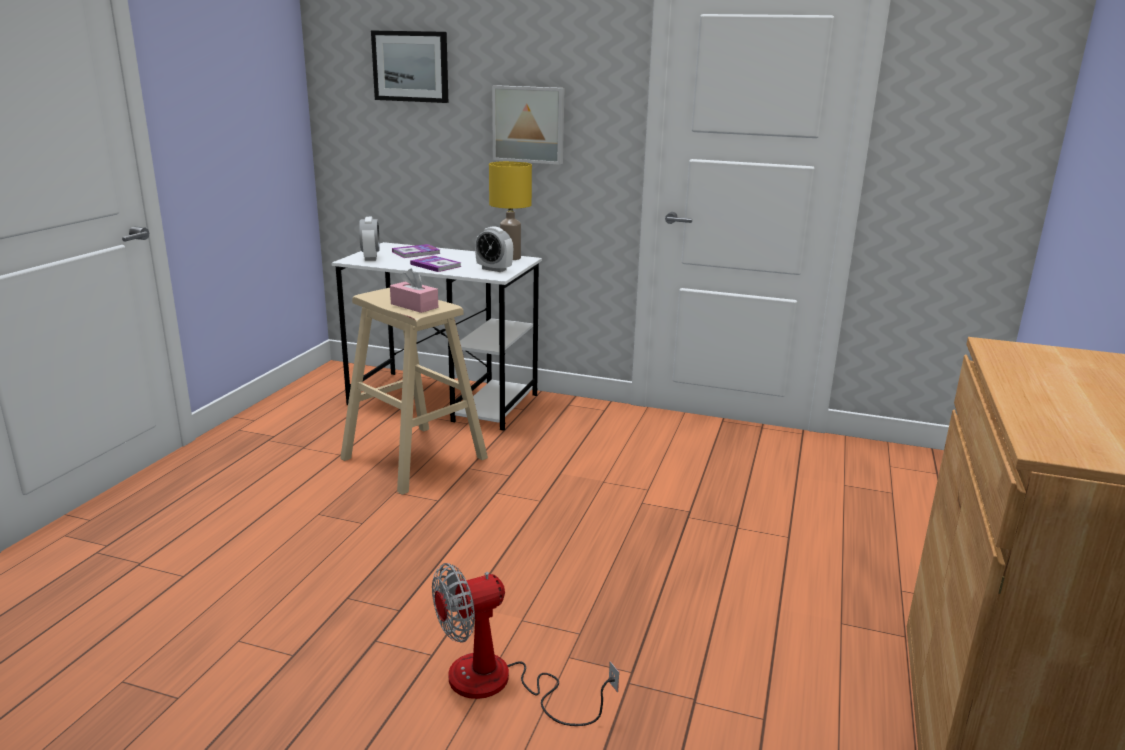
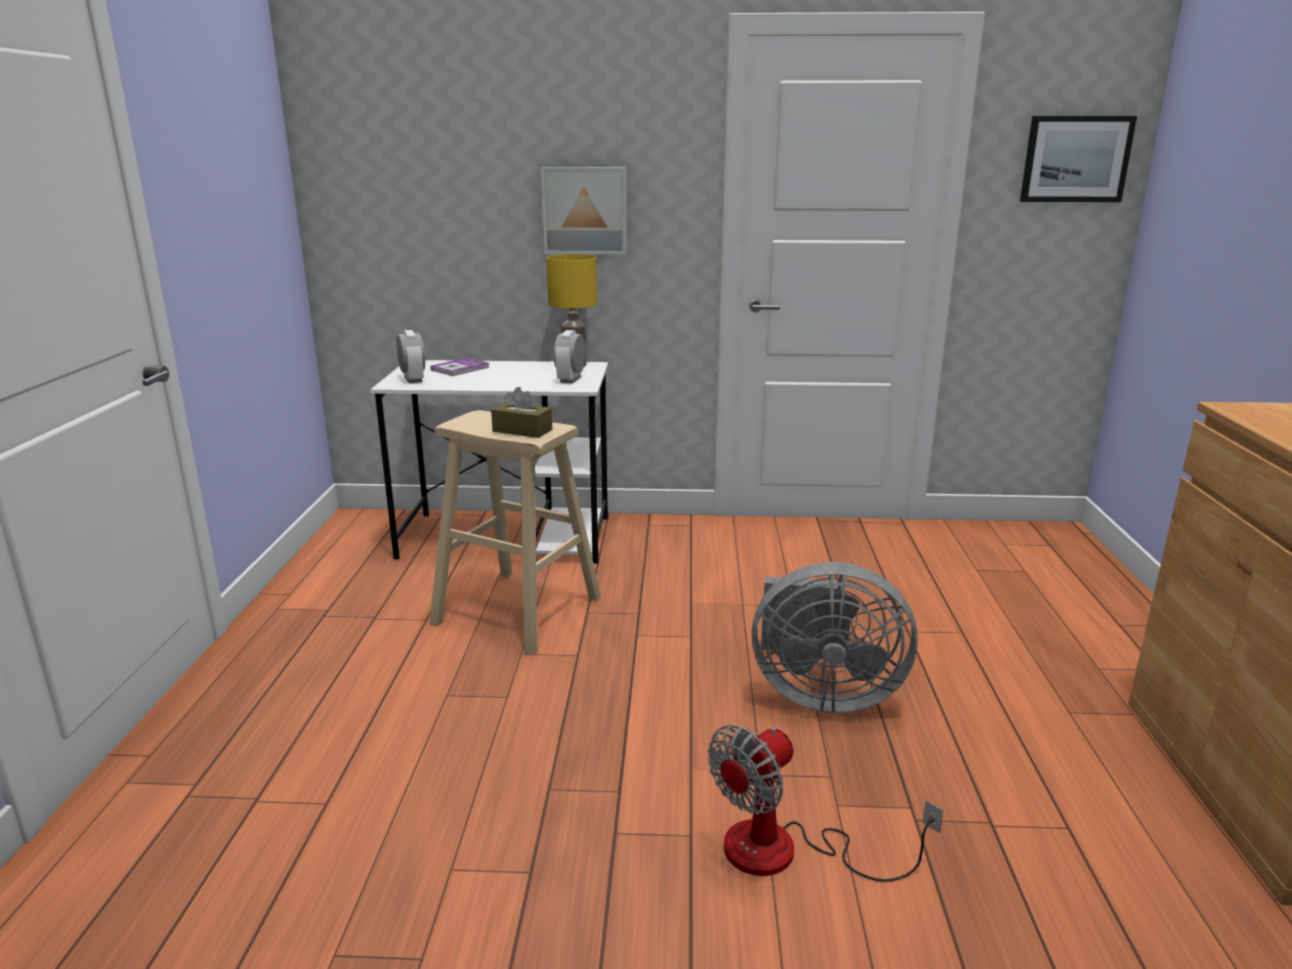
camera: 15 degrees left, 0 degrees up
picture [371,30,448,103] -> picture moved to [1020,116,1137,202]
pink tissue box [390,269,438,313] -> brown tissue box [491,387,552,438]
book [410,256,461,272] -> none
alarm clock [475,226,513,272] -> alarm clock turned 90 degrees clockwise [554,330,586,384]
none -> grey fan [752,562,918,713]

